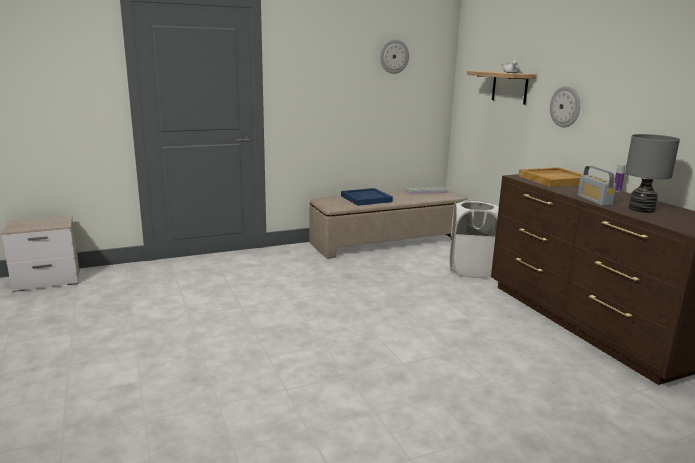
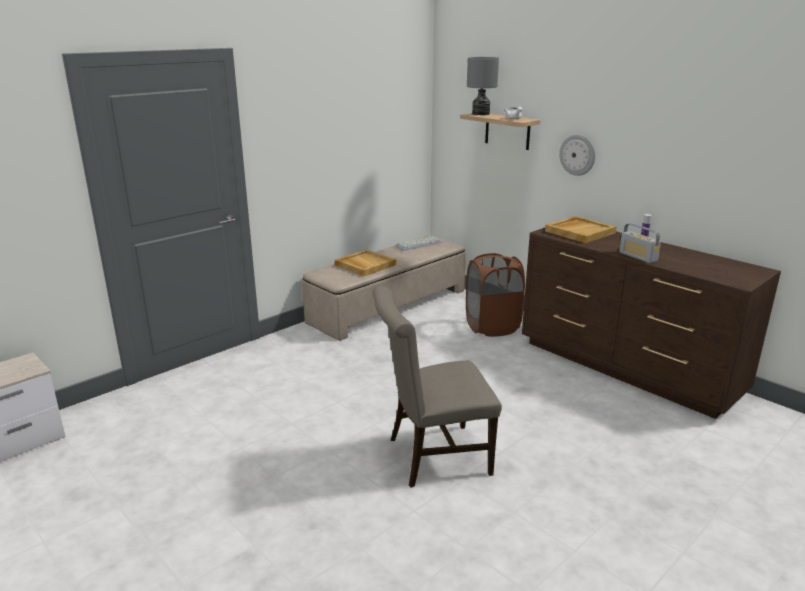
camera: 20 degrees left, 5 degrees up
blue tray [341,188,393,206] -> beige tray [335,250,396,276]
wall clock [380,39,409,74] -> none
white laundry basket [449,199,499,278] -> brown laundry basket [466,253,525,337]
grey table lamp [625,134,680,213] -> grey table lamp moved to [467,57,499,115]
none -> beige chair [373,286,502,488]

